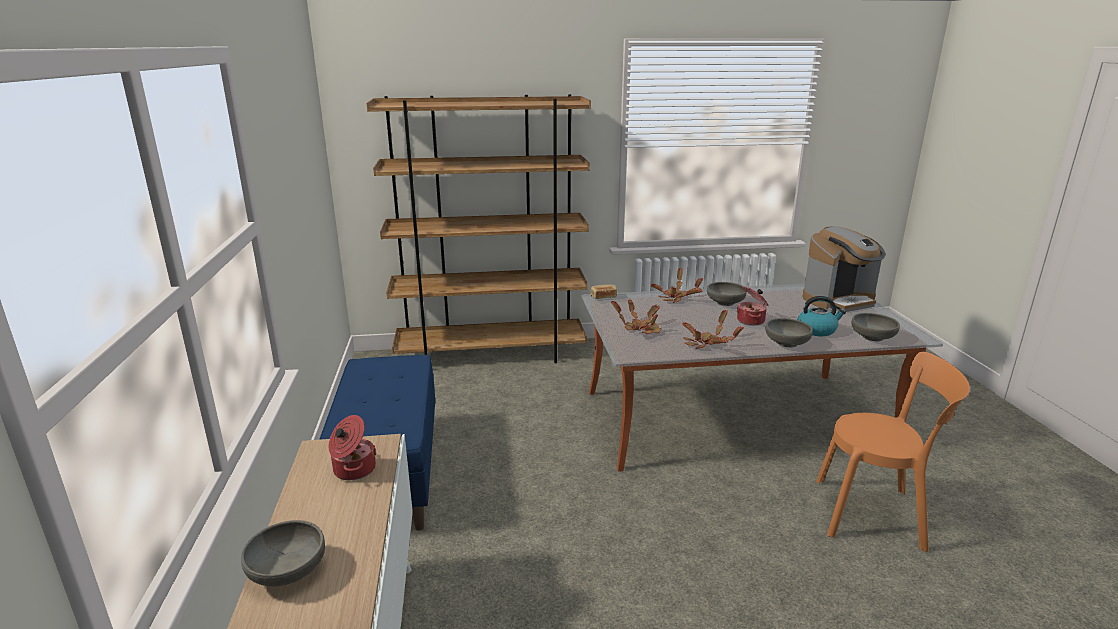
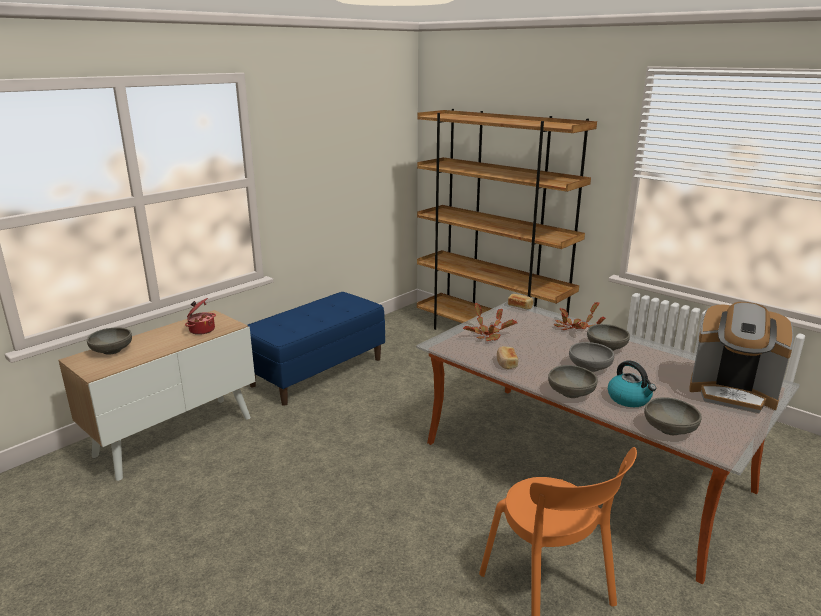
camera: 50 degrees right, 0 degrees up
potted plant [682,310,743,349] -> bread [497,346,518,369]
cooking pot [737,286,768,325] -> grey bowl [569,342,614,372]

